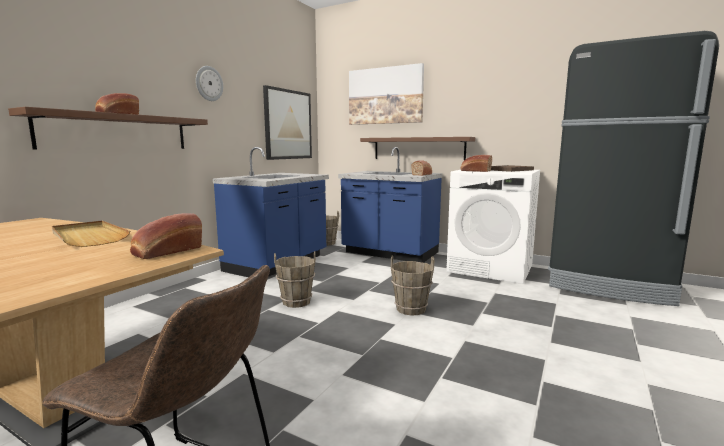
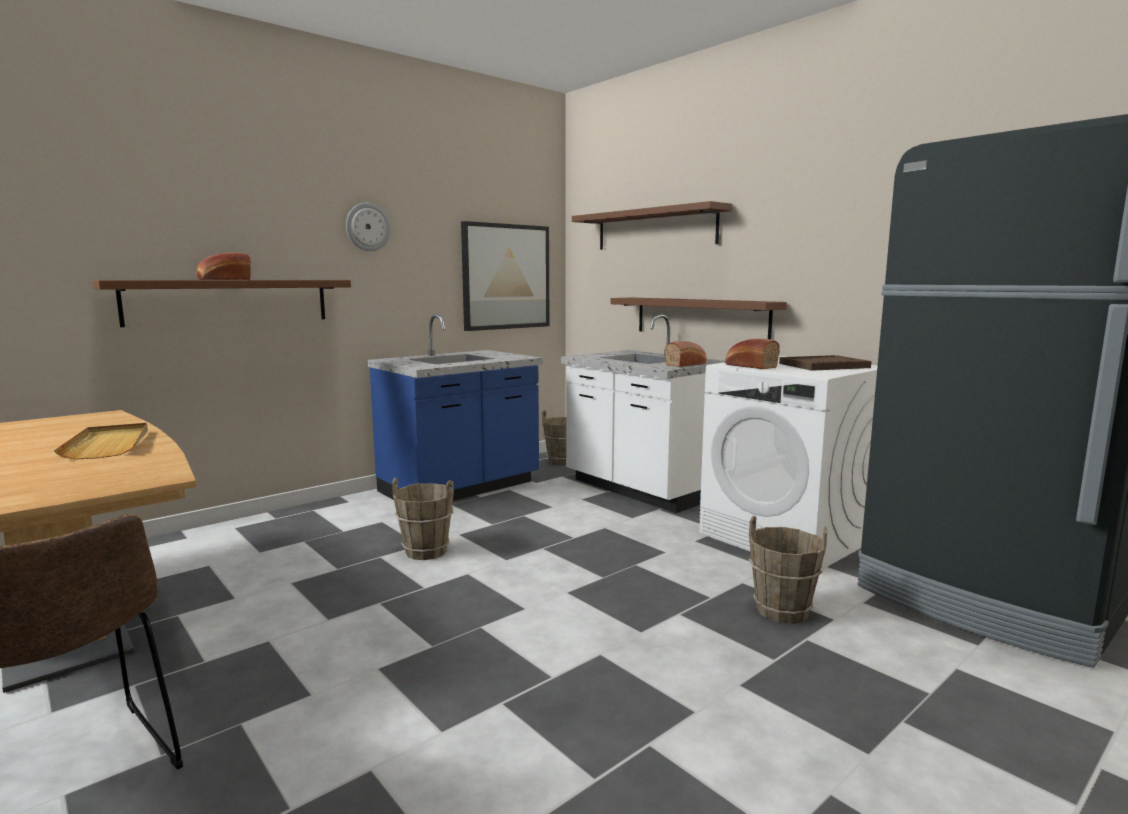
camera: 20 degrees right, 0 degrees up
bread [130,213,202,259] -> none
blue counter [338,147,443,263] -> white counter [561,314,725,513]
picture [349,63,424,125] -> brown shelf [572,201,732,250]
brown bucket [391,255,434,316] -> brown bucket moved to [749,516,827,624]

